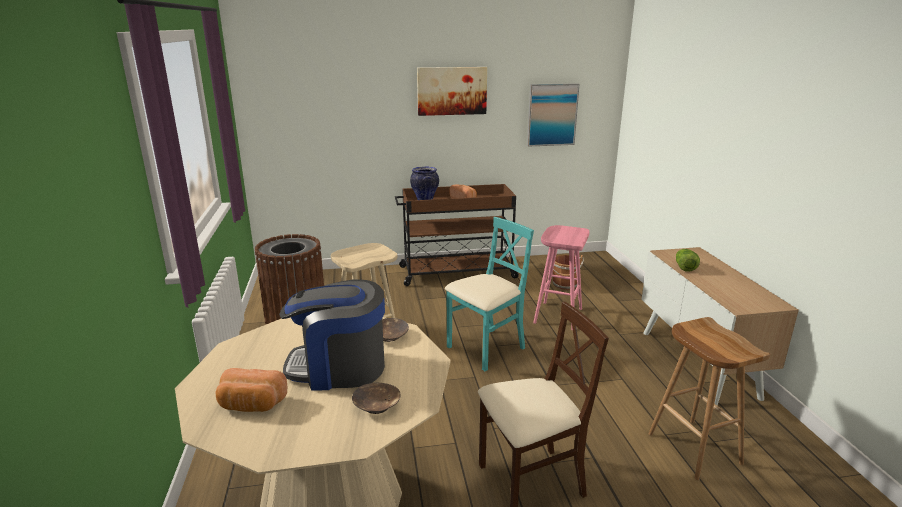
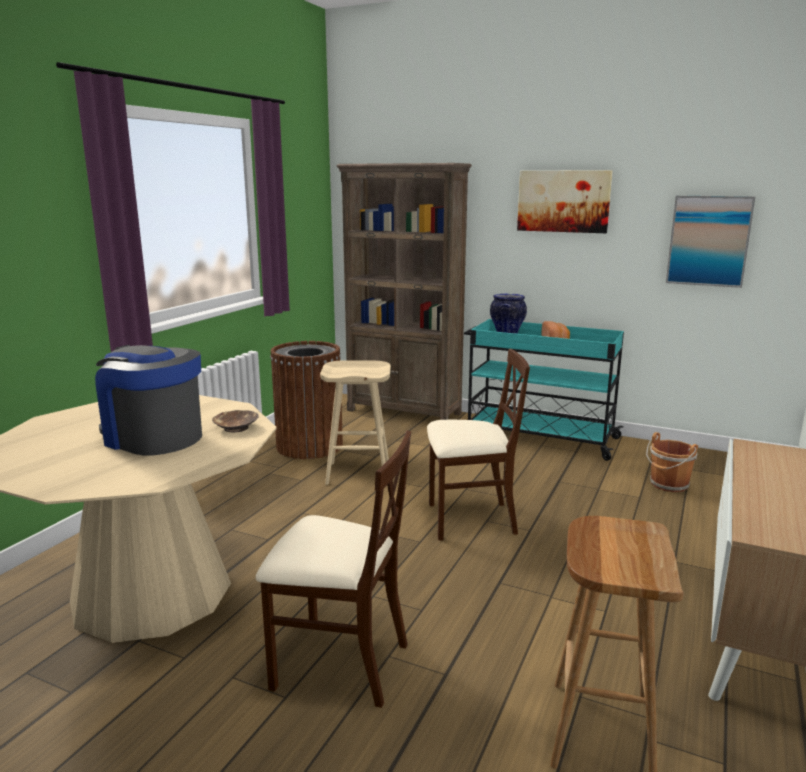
camera: 35 degrees right, 5 degrees down
bread [216,368,287,412] -> none
brown bowl [352,383,401,414] -> none
brown cart [395,184,519,286] -> turquoise cart [464,319,624,461]
turquoise chair [445,217,534,371] -> beige chair [427,349,530,541]
pink stool [533,225,589,331] -> none
lettuce [676,249,700,272] -> none
none -> brown bookcase [336,163,472,420]

